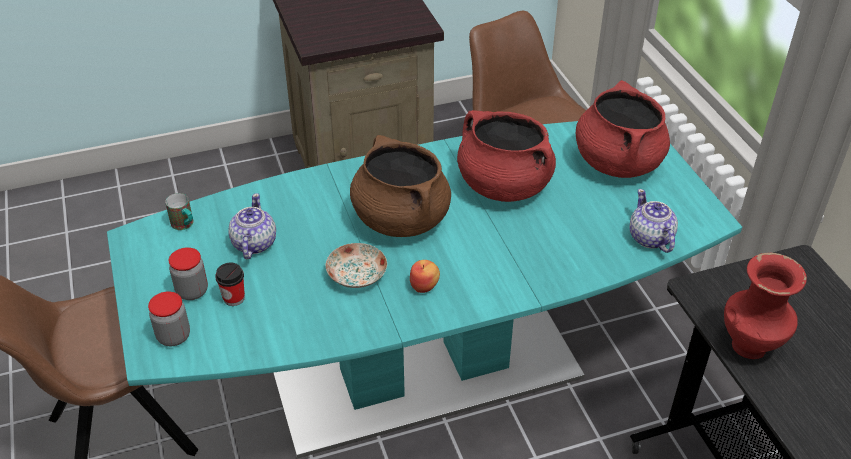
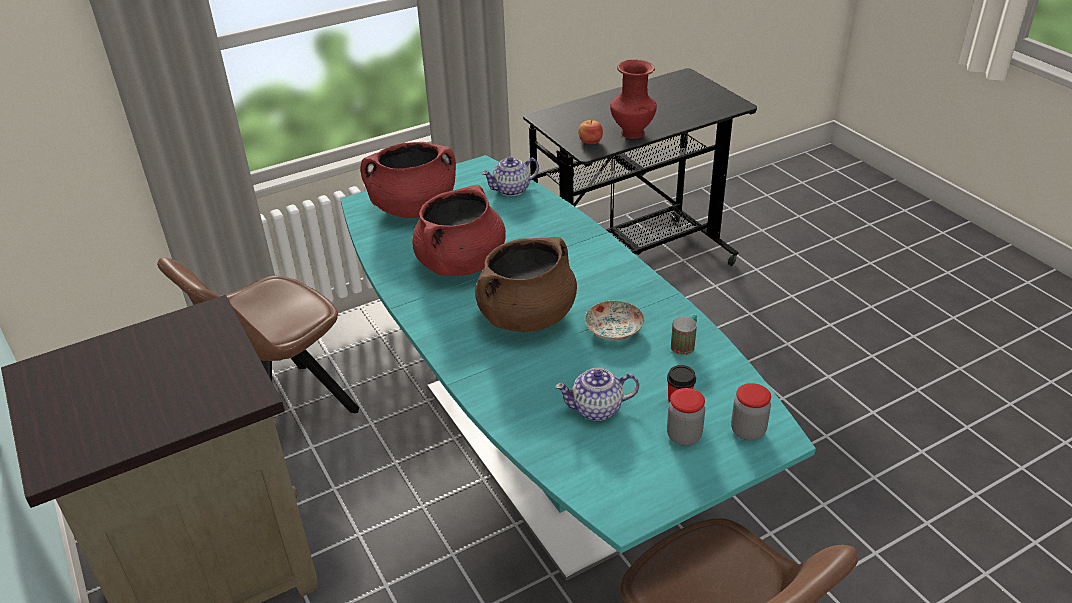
camera: 100 degrees left, 5 degrees down
mug [165,193,194,230] -> mug moved to [671,314,697,356]
apple [410,260,440,293] -> apple moved to [578,120,603,144]

